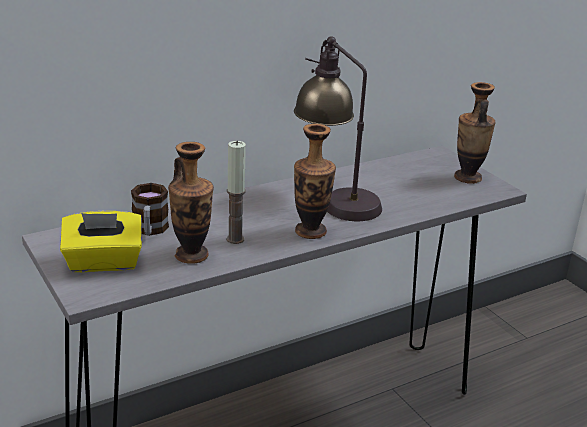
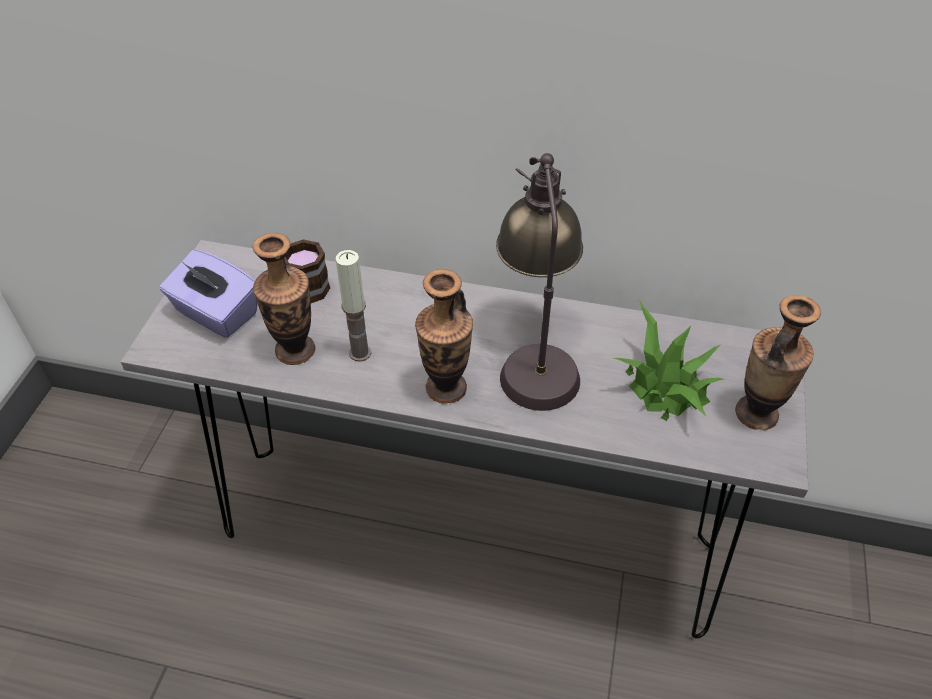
camera: 45 degrees right, 20 degrees up
yellow tissue box [60,211,142,272] -> purple tissue box [160,250,258,338]
none -> potted plant [614,300,725,421]

